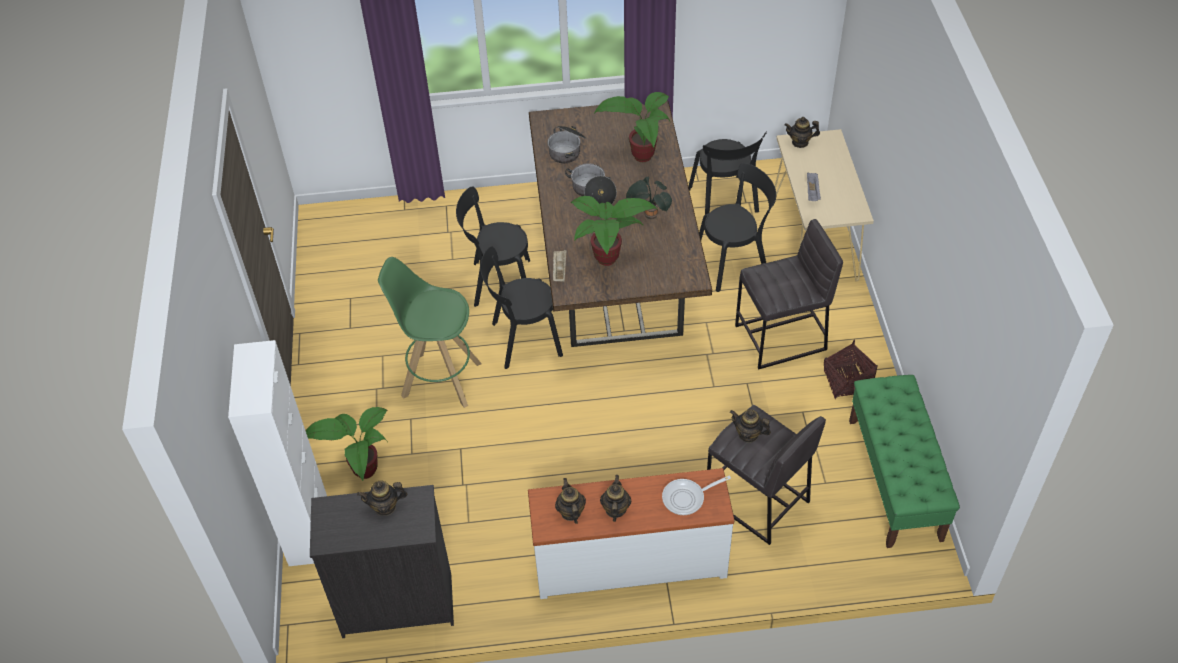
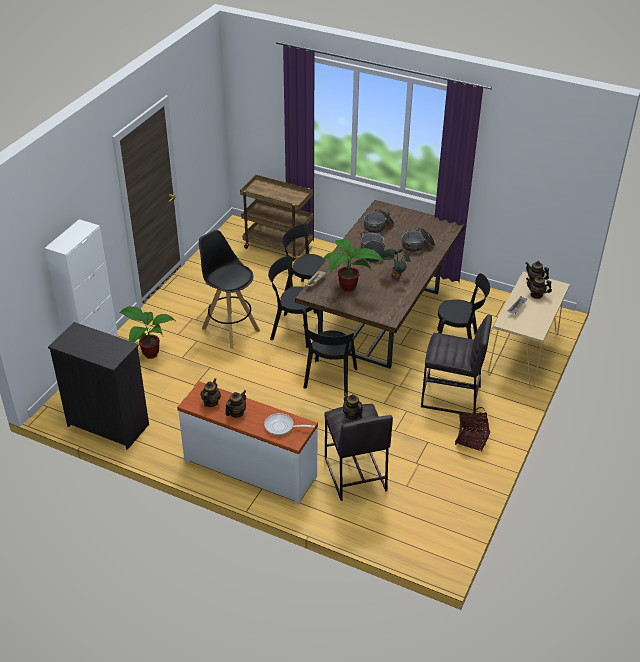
camera: 30 degrees right, 10 degrees down
teapot [357,481,407,516] -> teapot moved to [526,275,552,299]
green stool [378,257,482,408] -> black stool [199,230,260,349]
potted plant [594,92,671,162] -> cooking pot [402,228,435,252]
black chair [688,131,767,214] -> black chair moved to [303,325,357,396]
green bench [849,375,960,548] -> none
none -> brown cart [240,175,313,262]

